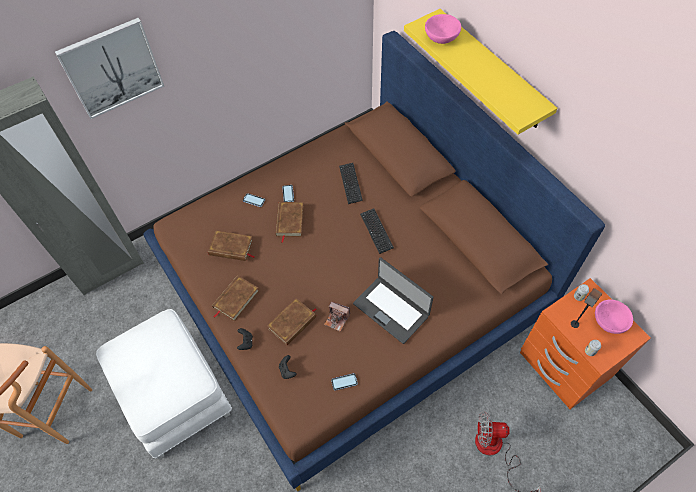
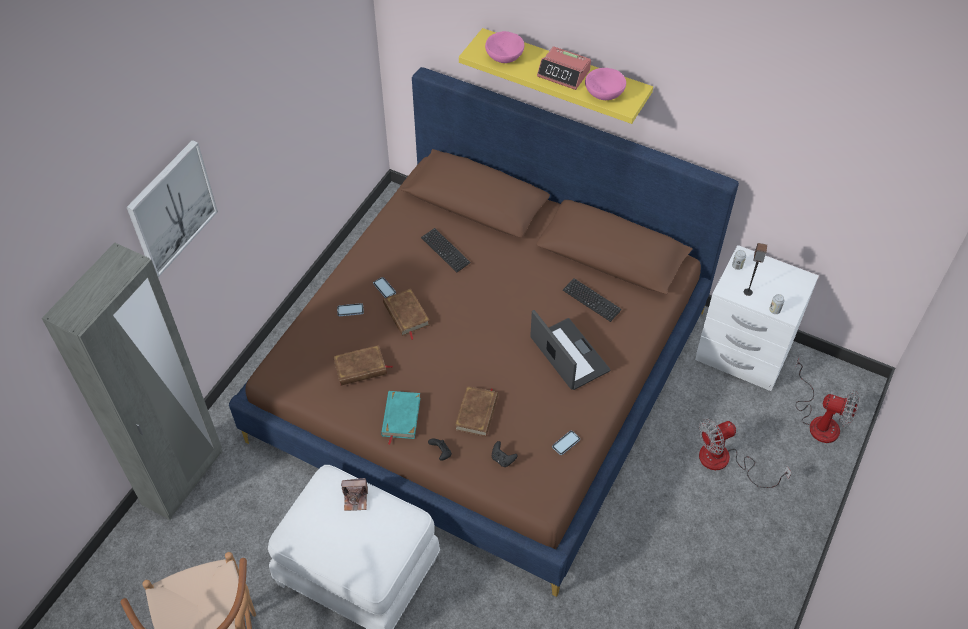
camera: 30 degrees left, 5 degrees down
brown book [212,275,259,322] -> turquoise book [381,391,420,445]
camera [324,301,350,332] -> camera moved to [341,478,368,511]
laptop [353,257,433,344] -> laptop turned 135 degrees counterclockwise [530,310,610,390]
keyboard [360,209,394,254] -> keyboard moved to [563,278,622,322]
orange nightstand [520,278,651,409] -> white nightstand [695,245,819,391]
pink bowl [595,299,633,334] -> pink bowl moved to [585,68,626,100]
none -> alarm clock [537,46,591,90]
none -> fan [795,356,860,443]

